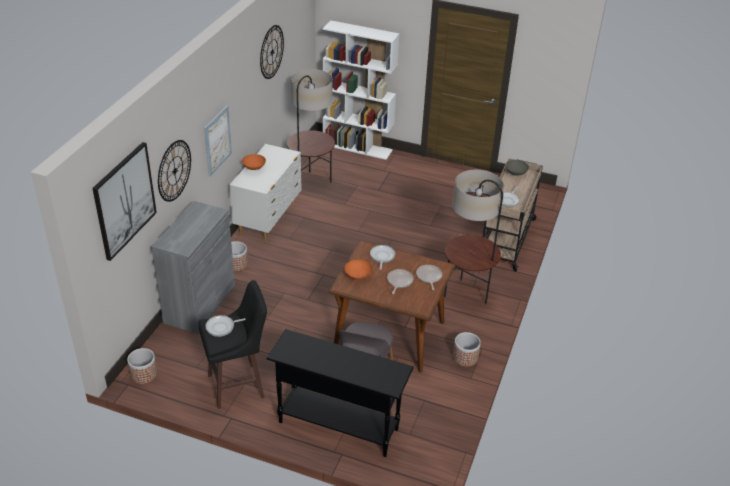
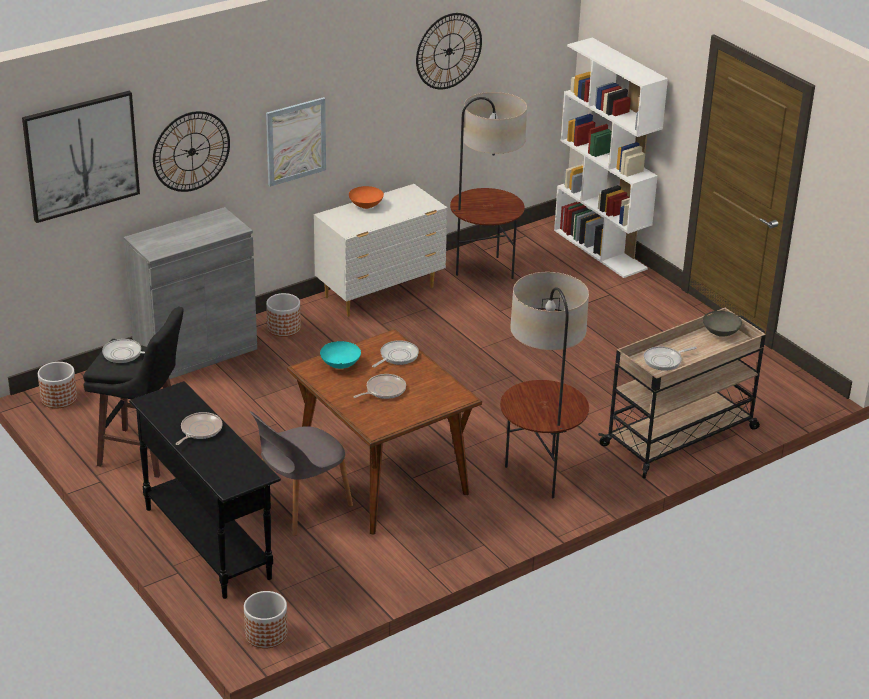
camera: 35 degrees right, 5 degrees down
orange bowl [344,260,372,280] -> turquoise bowl [320,341,361,369]
frying pan [416,265,442,290] -> frying pan moved to [176,412,223,445]
planter [453,332,481,367] -> planter moved to [244,591,288,649]

